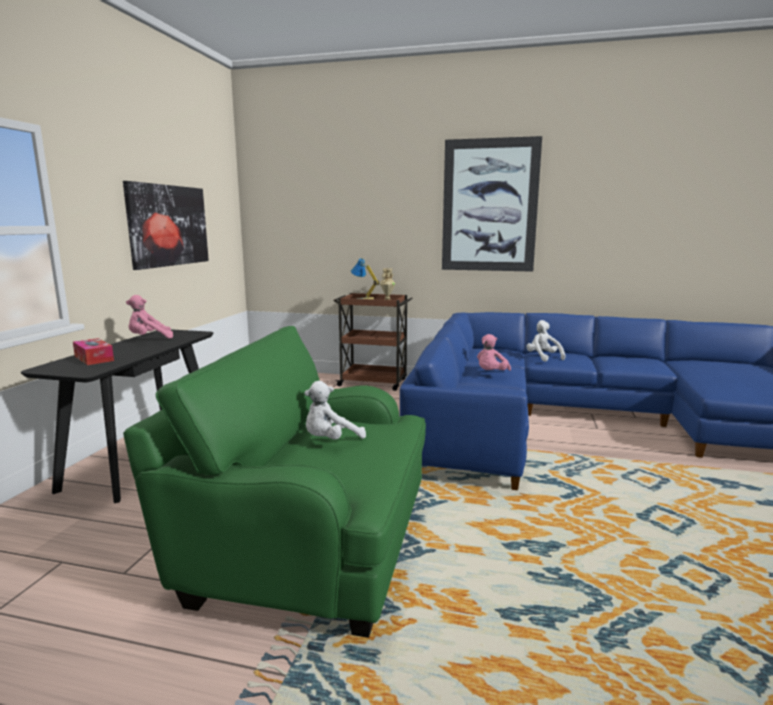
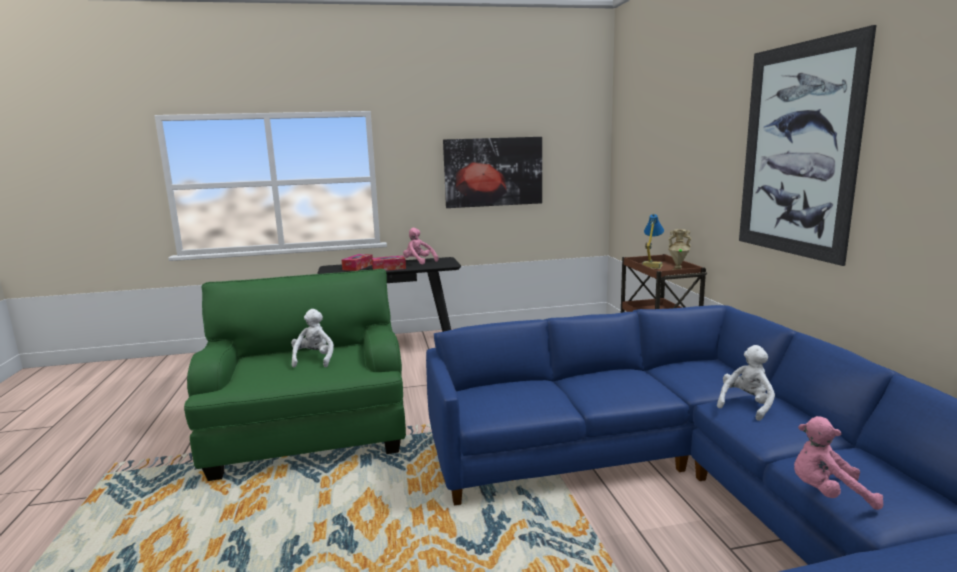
camera: 65 degrees right, 0 degrees up
white plush toy [304,381,366,439] -> white plush toy turned 60 degrees clockwise [291,309,334,367]
pink plush toy [477,334,511,371] -> pink plush toy moved to [794,416,883,510]
none -> tissue box [372,255,406,271]

